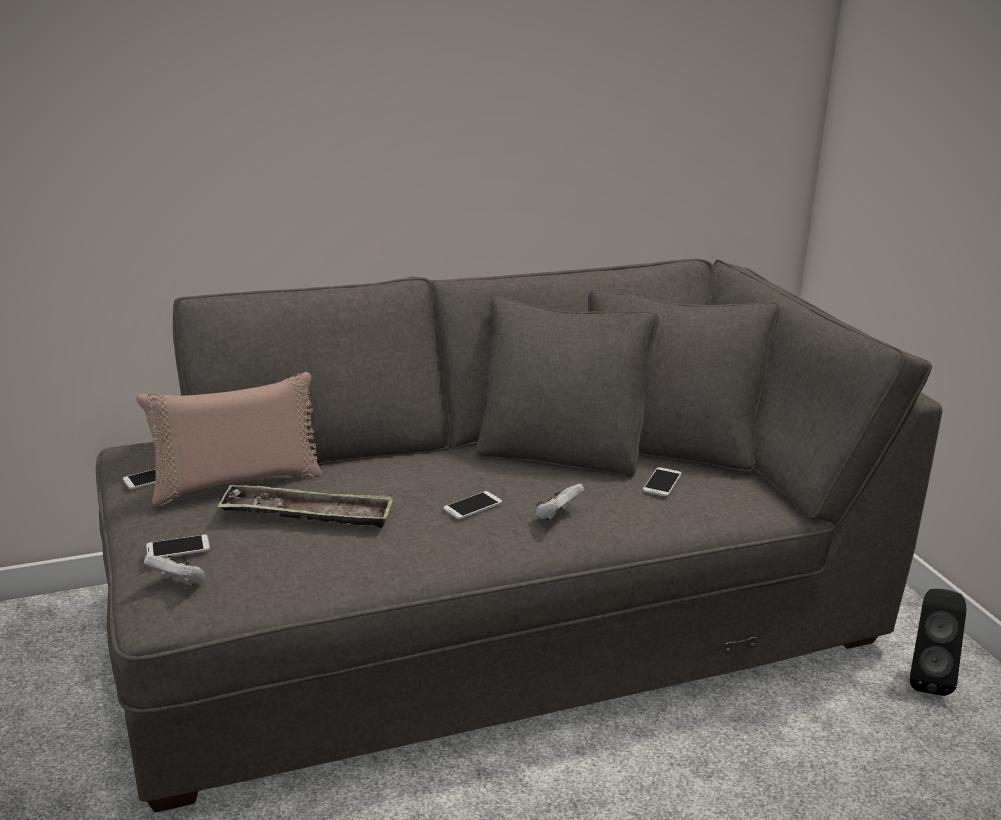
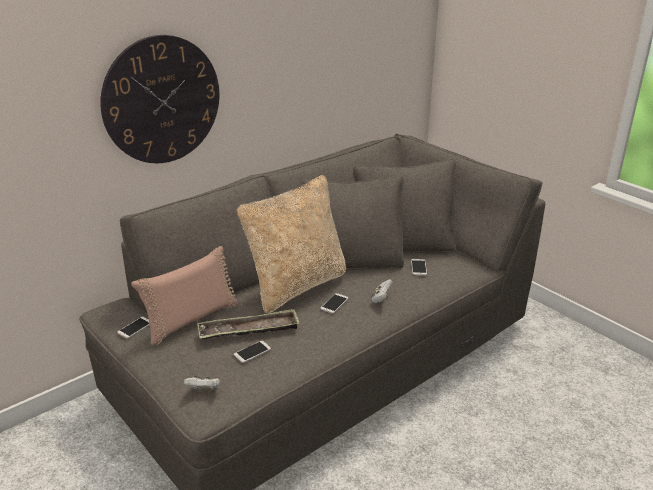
camera: 20 degrees left, 5 degrees up
phone [146,534,210,558] -> phone moved to [234,341,271,363]
black speaker [910,589,966,696] -> none
none -> wall clock [100,35,219,163]
none -> beige pillow [236,175,346,313]

